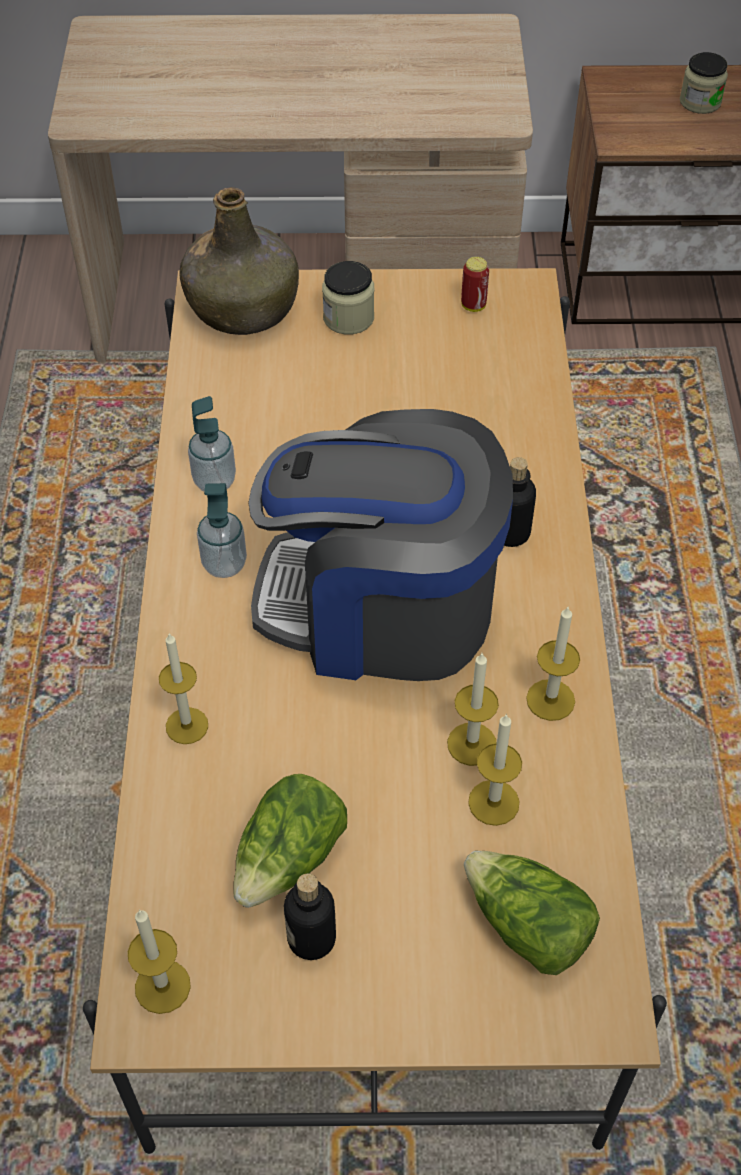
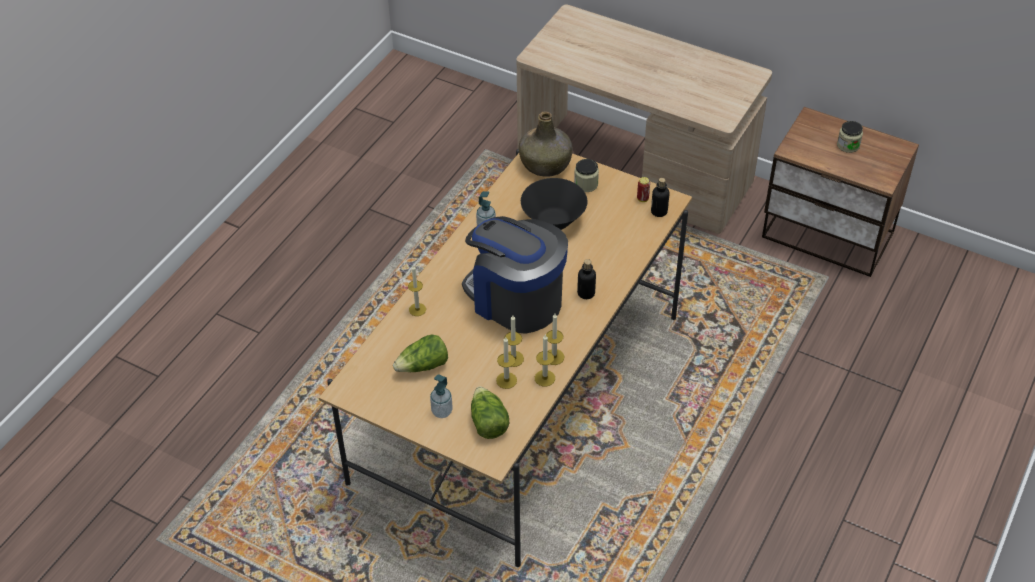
camera: 30 degrees right, 5 degrees down
candle [128,909,191,1014] -> candle moved to [535,334,555,387]
soap dispenser [197,483,247,578] -> soap dispenser moved to [430,374,453,418]
bottle [284,874,336,960] -> bottle moved to [651,178,670,217]
none -> black bowl [521,178,587,230]

